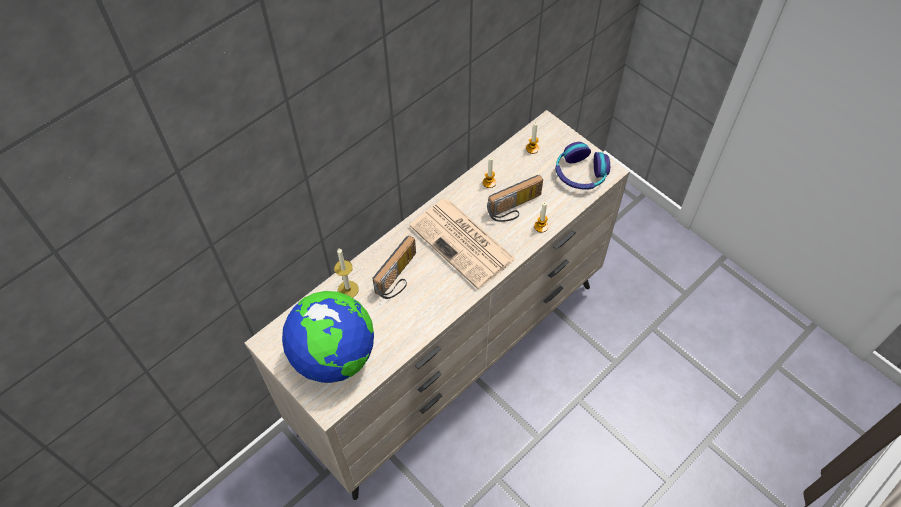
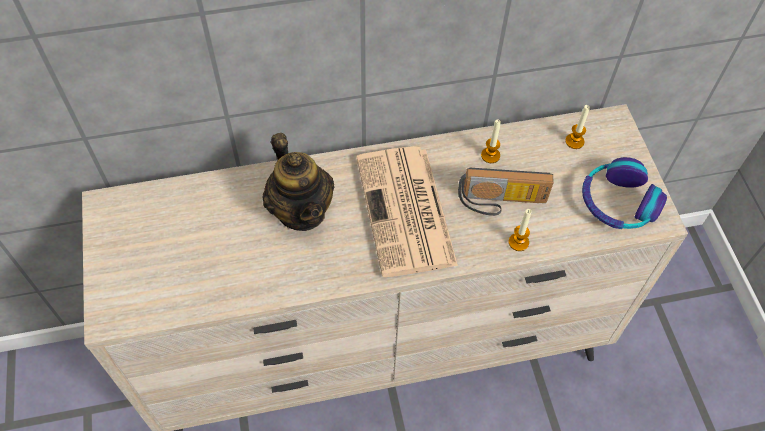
camera: 30 degrees right, 0 degrees up
globe [282,291,374,383] -> none
candle [334,248,359,298] -> none
radio [372,235,416,299] -> teapot [263,133,334,231]

